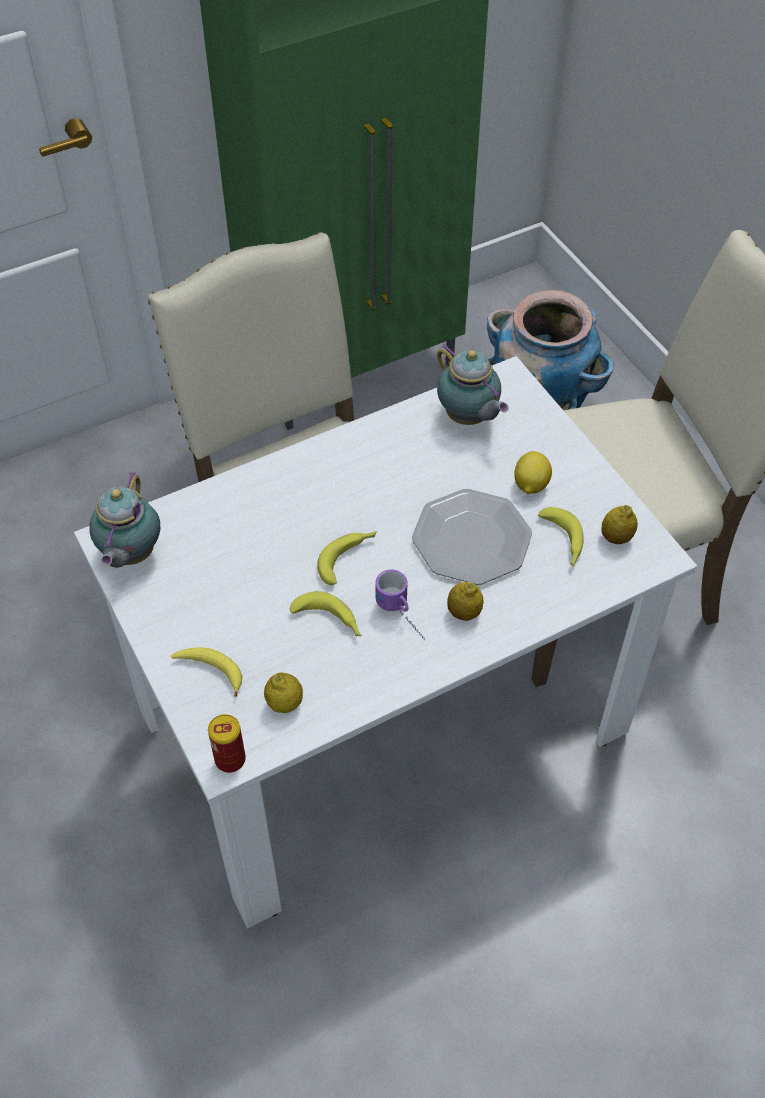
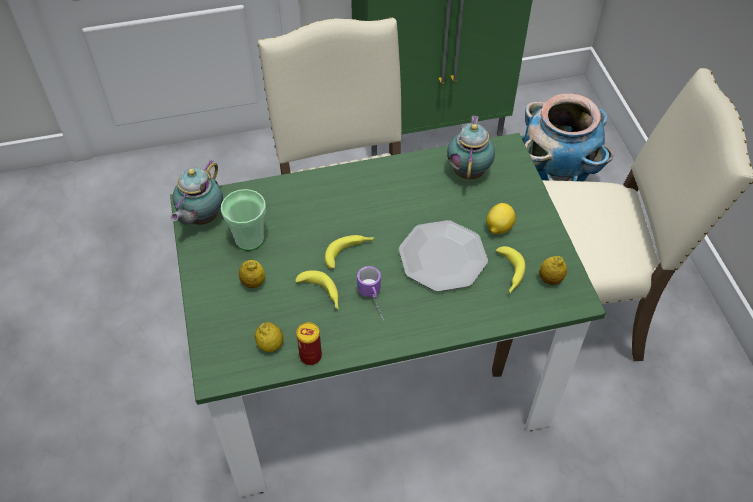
camera: 15 degrees right, 0 degrees up
white dining table [74,356,697,928] -> green dining table [170,133,606,497]
banana [171,647,242,697] -> none
can [208,714,246,773] -> can moved to [296,322,322,365]
teapot [437,344,509,425] -> teapot turned 150 degrees counterclockwise [447,115,495,179]
lemon [447,582,484,621] -> lemon moved to [239,260,265,288]
none -> cup [221,189,266,251]

